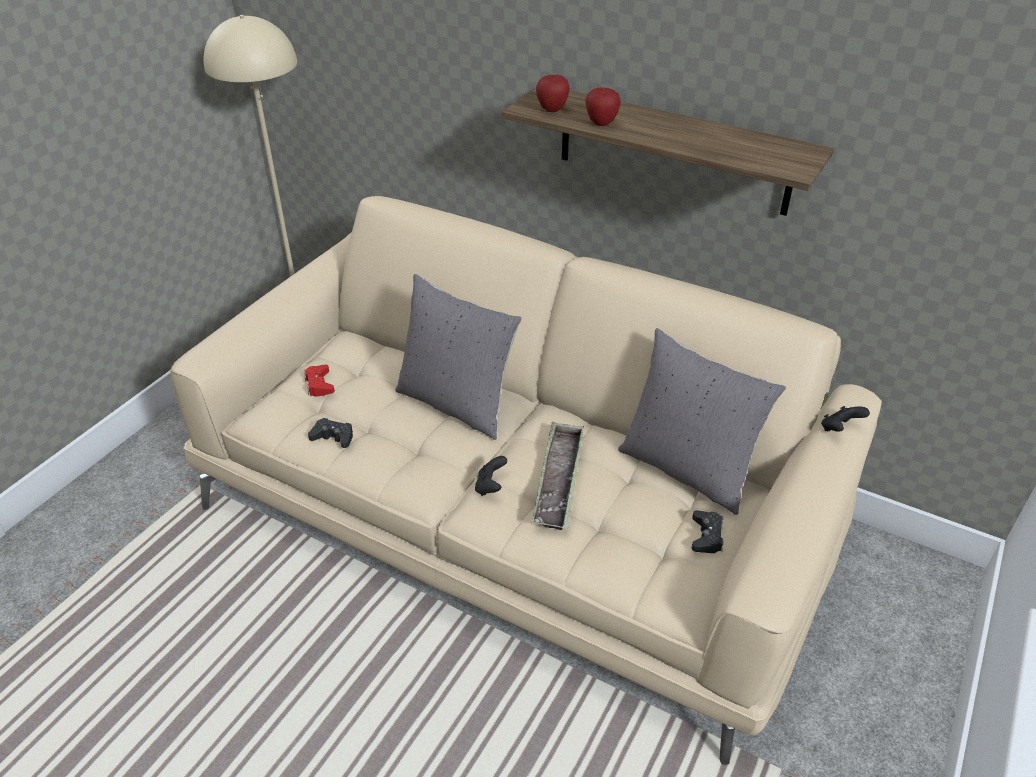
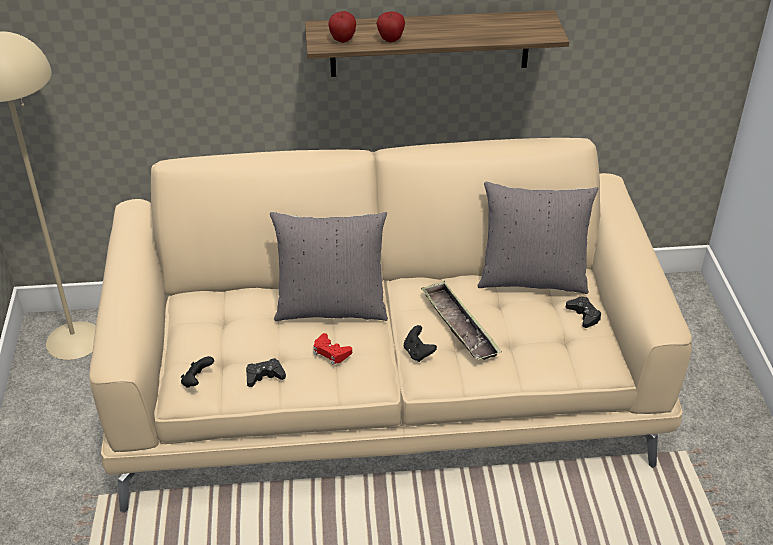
camera: 35 degrees left, 0 degrees up
red game controller [304,364,335,397] -> red game controller moved to [314,333,352,365]
black game controller [821,406,870,432] -> black game controller moved to [181,356,214,388]

